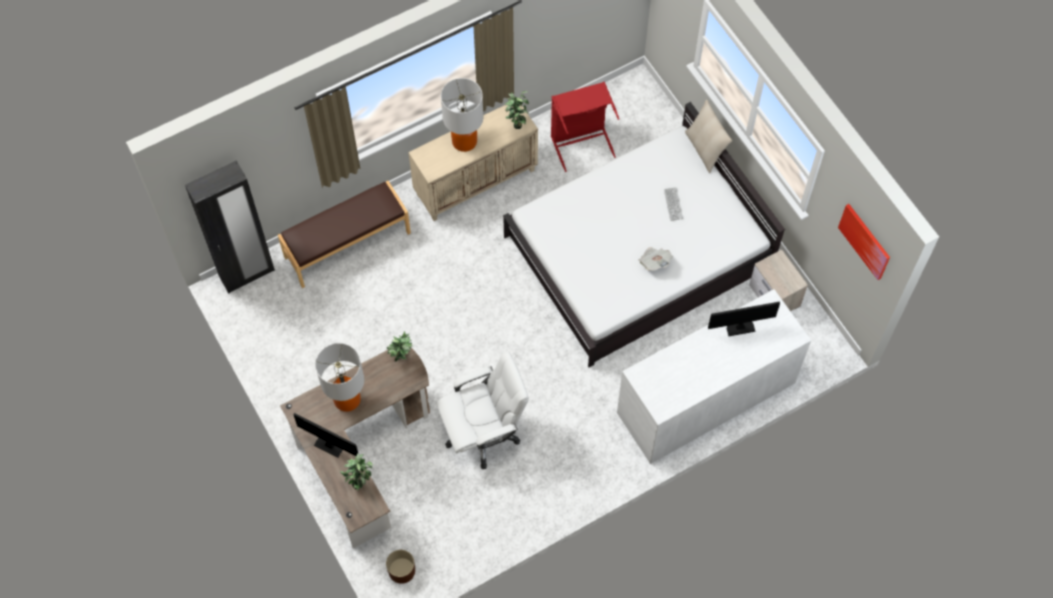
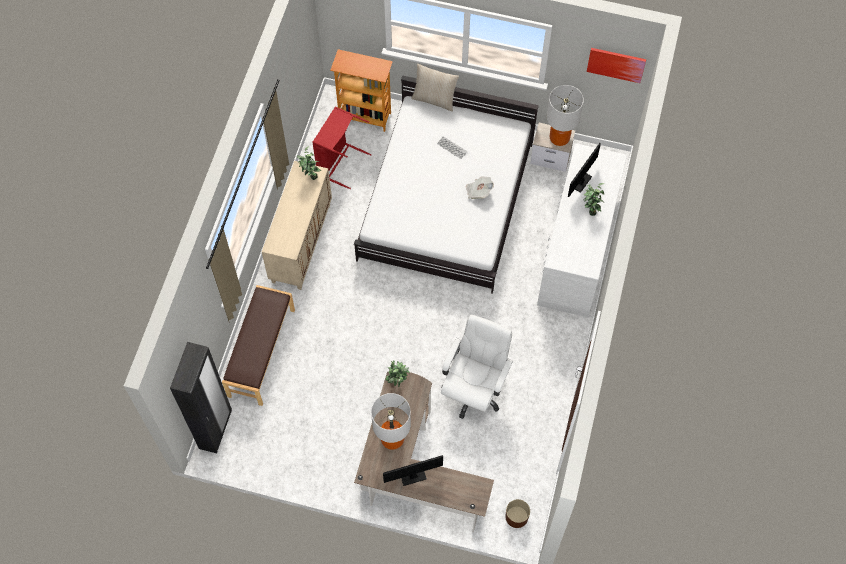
camera: 45 degrees left, 0 degrees up
potted plant [340,453,373,490] -> potted plant moved to [584,183,605,216]
table lamp [441,78,484,152] -> table lamp moved to [547,85,584,146]
none -> bookcase [331,49,393,132]

